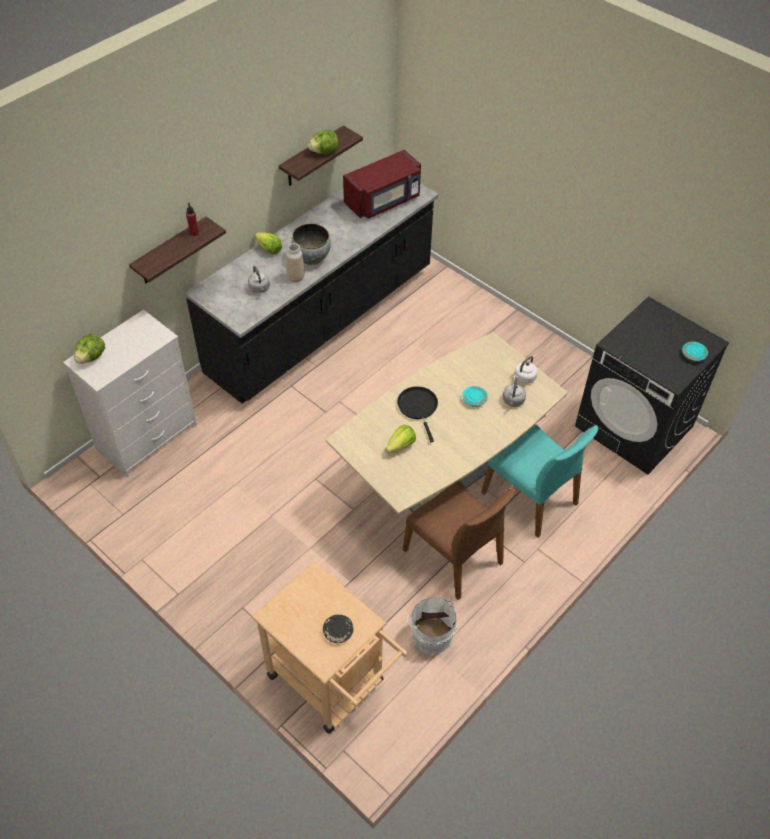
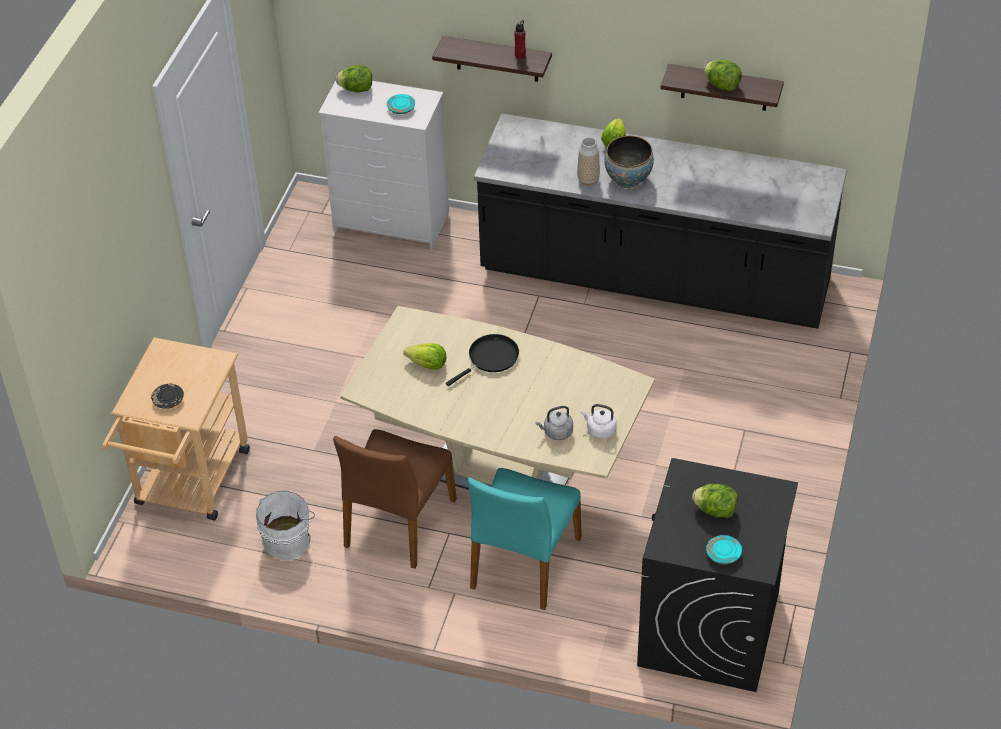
camera: 65 degrees right, 5 degrees down
grey kettle [248,266,270,293] -> none
red microwave [343,150,421,219] -> none
turquoise plate [462,386,488,407] -> turquoise plate moved to [387,94,415,114]
none -> lettuce [692,483,738,518]

